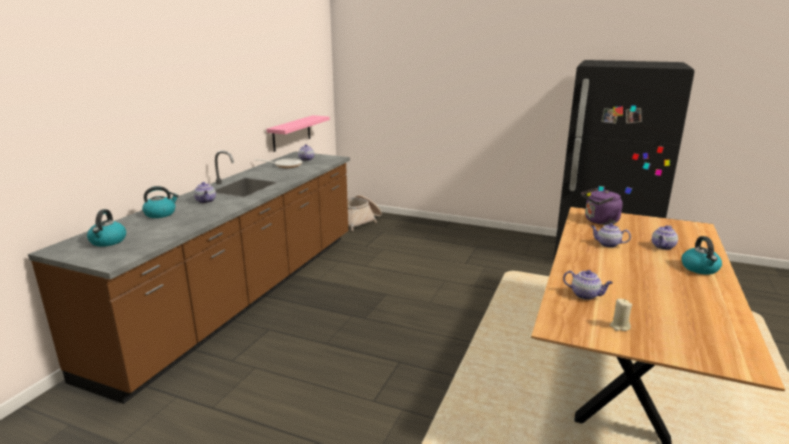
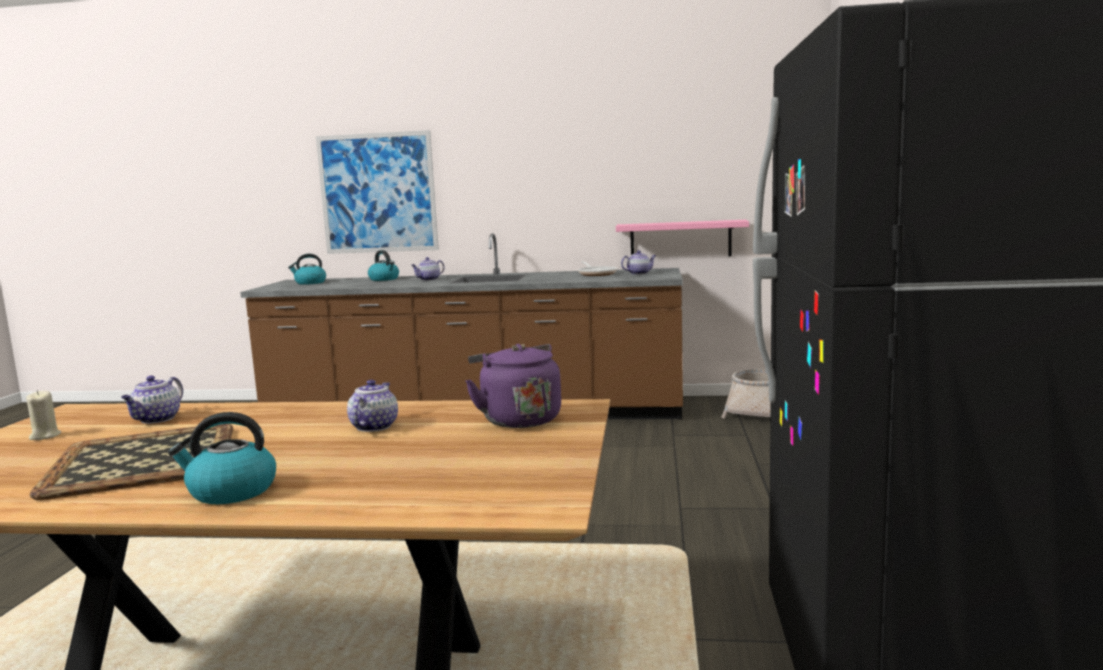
camera: 75 degrees right, 10 degrees down
teapot [652,225,678,250] -> none
none -> tray [30,424,233,500]
none -> picture [316,130,439,254]

